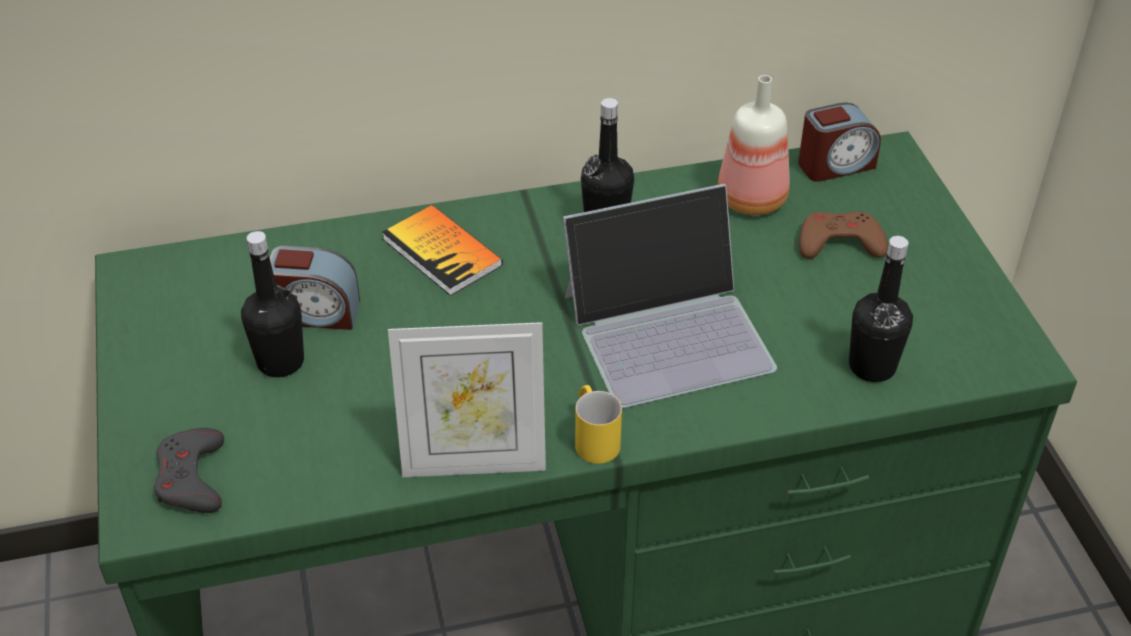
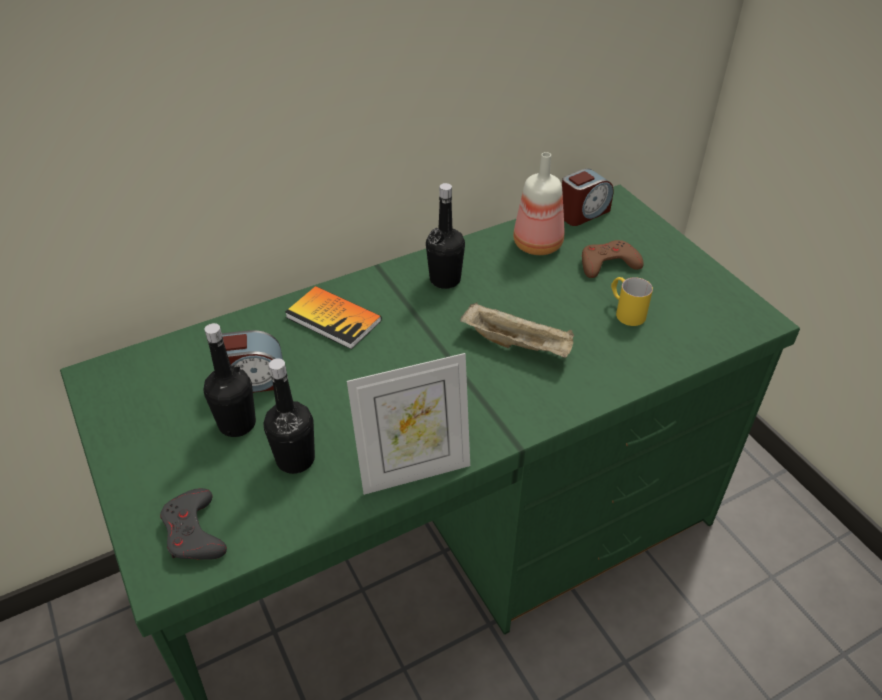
camera: 15 degrees left, 0 degrees up
laptop [563,184,777,408] -> beige tray [460,303,574,358]
yellow mug [575,385,622,464] -> yellow mug moved to [611,277,653,326]
black bottle [849,236,913,382] -> black bottle moved to [263,358,315,474]

